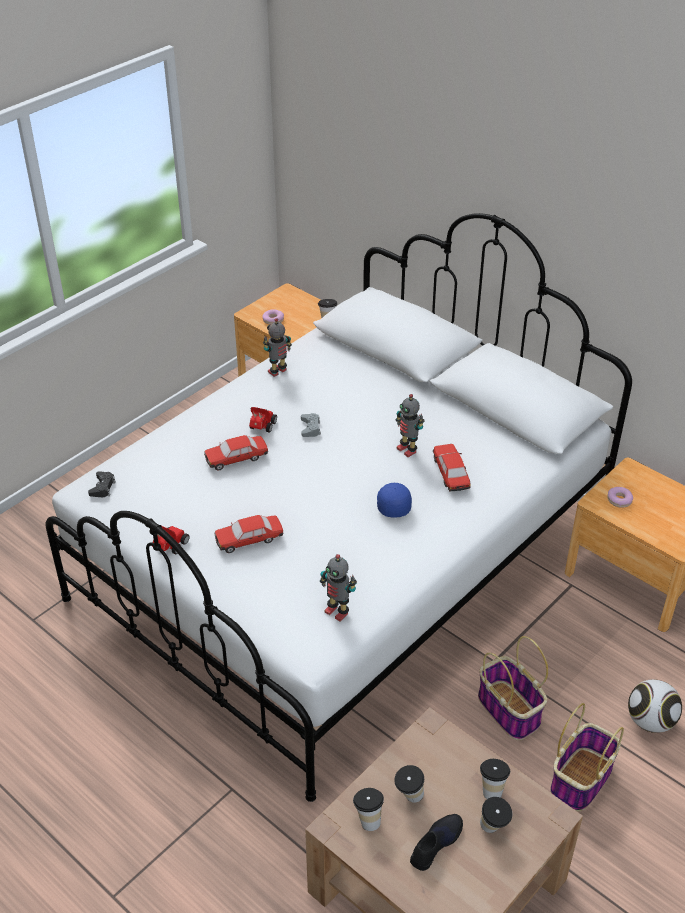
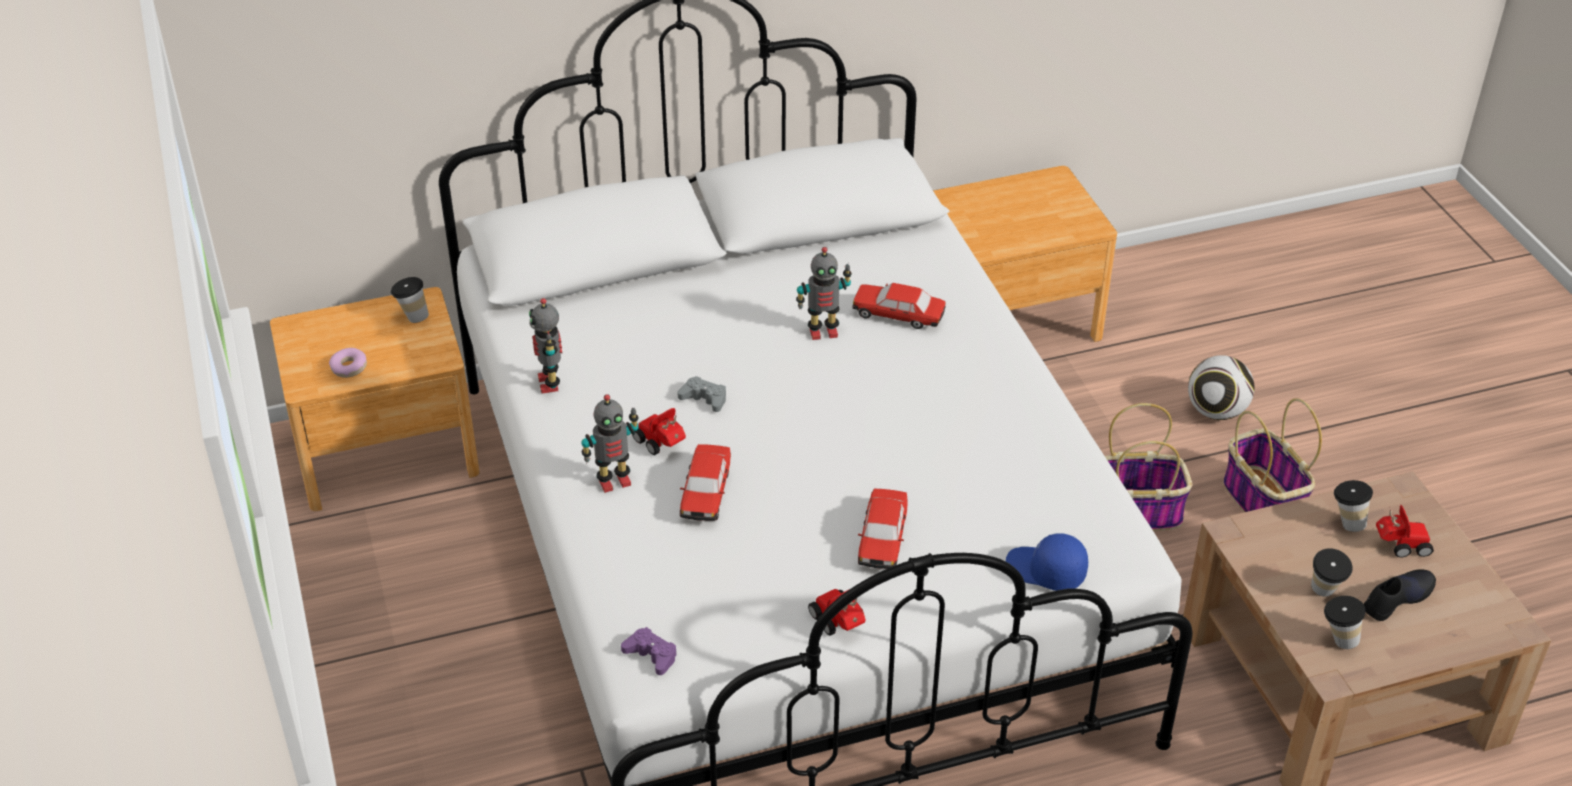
camera: 60 degrees left, 0 degrees up
black game controller [88,471,116,497] -> purple game controller [621,627,677,675]
toy robot [320,554,357,621] -> toy robot moved to [581,394,639,493]
blue cap [377,483,412,518] -> blue cap moved to [1006,533,1088,591]
black shoe [410,814,463,871] -> black shoe turned 75 degrees clockwise [1364,569,1436,621]
cup [480,797,512,833] -> toy car [1376,505,1434,558]
donut [607,487,633,508] -> none

